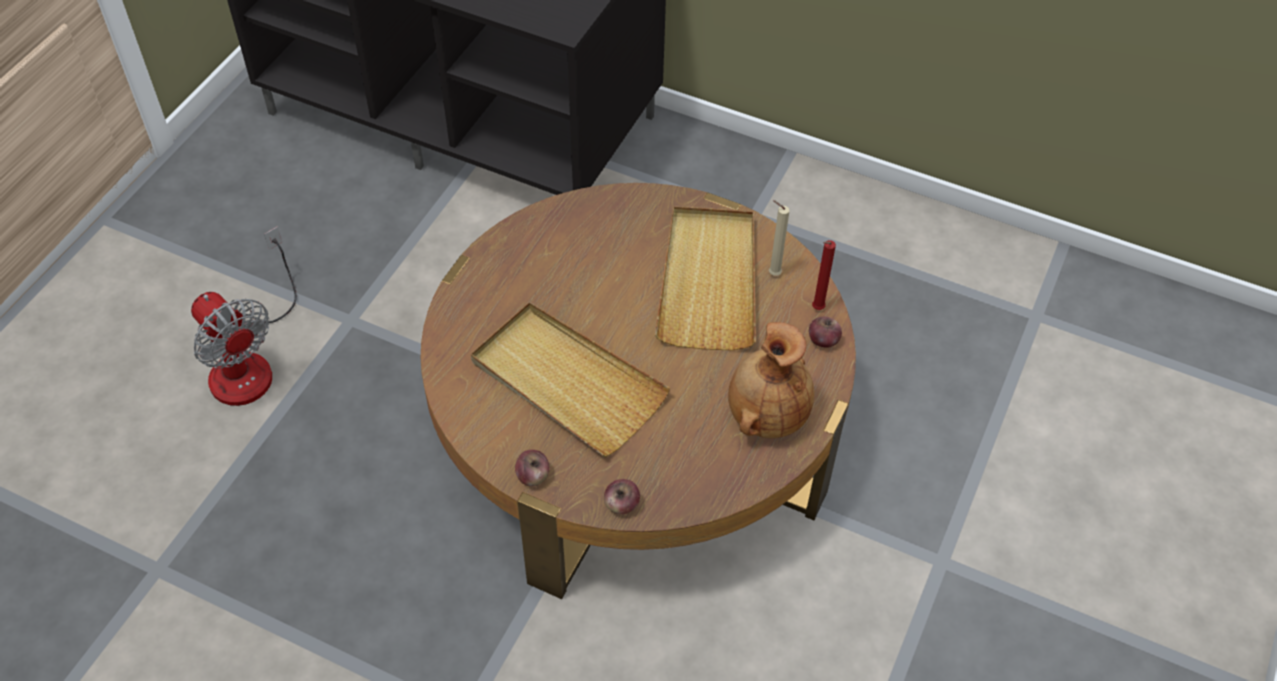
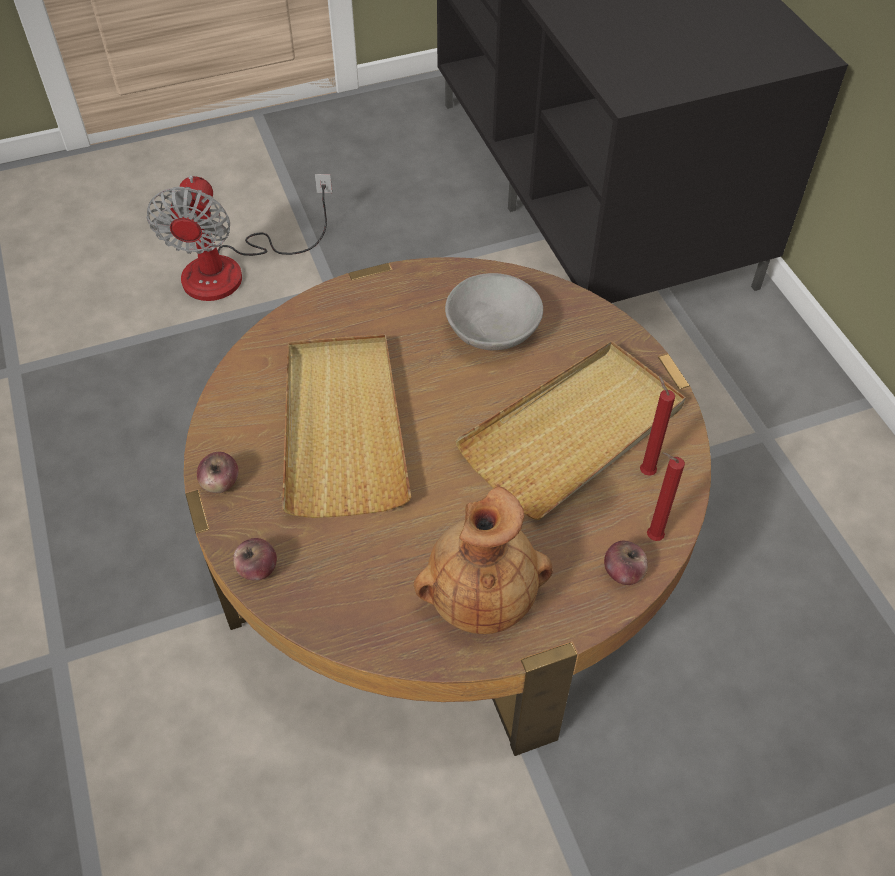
camera: 45 degrees right, 0 degrees up
beige candle [769,200,789,276] -> red candle [640,376,675,476]
none -> grey bowl [445,273,543,350]

